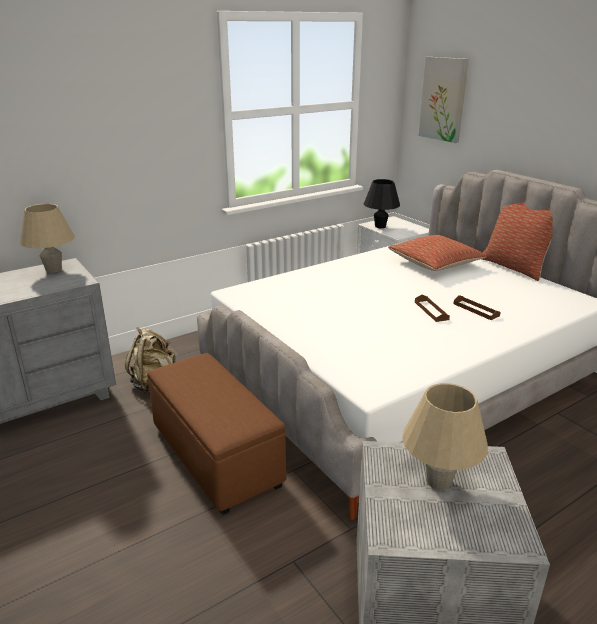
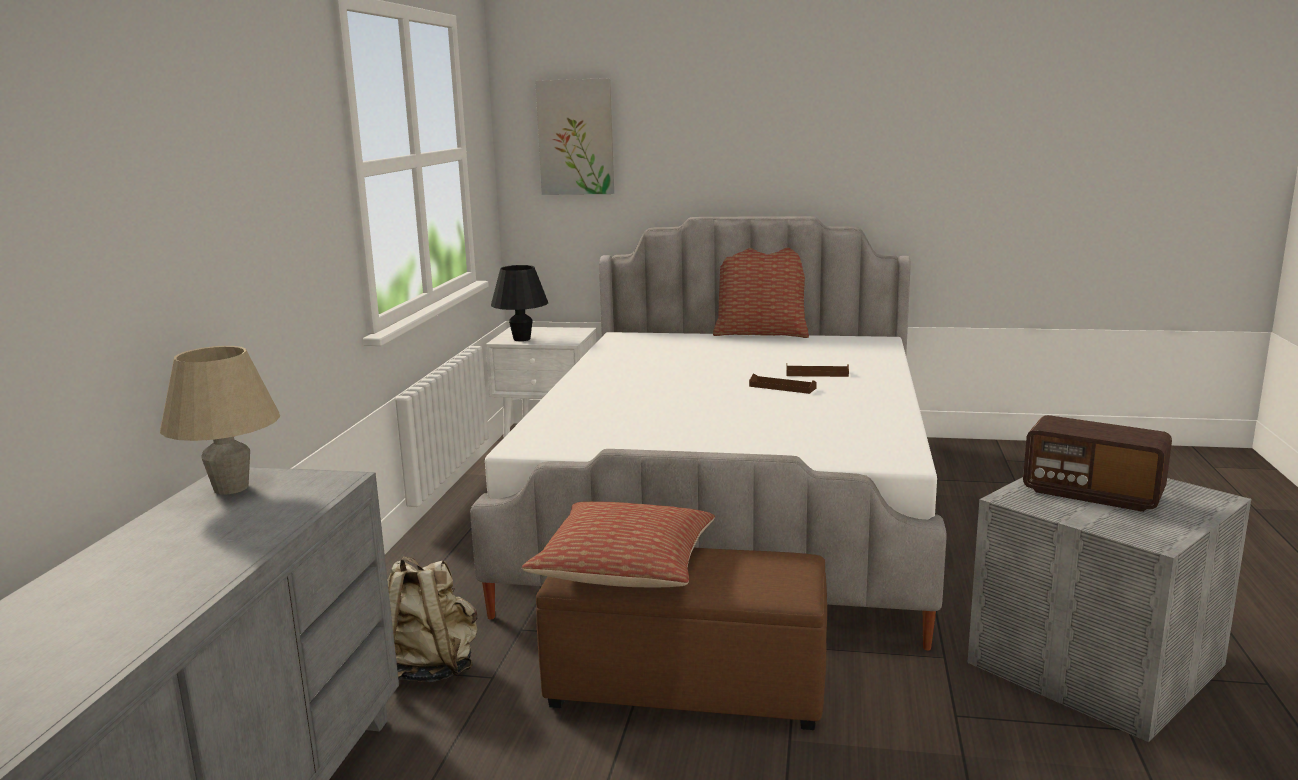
camera: 45 degrees left, 10 degrees down
pillow [388,235,487,271] -> pillow moved to [522,501,715,587]
beige table lamp [402,383,488,490] -> radio [1023,415,1172,512]

